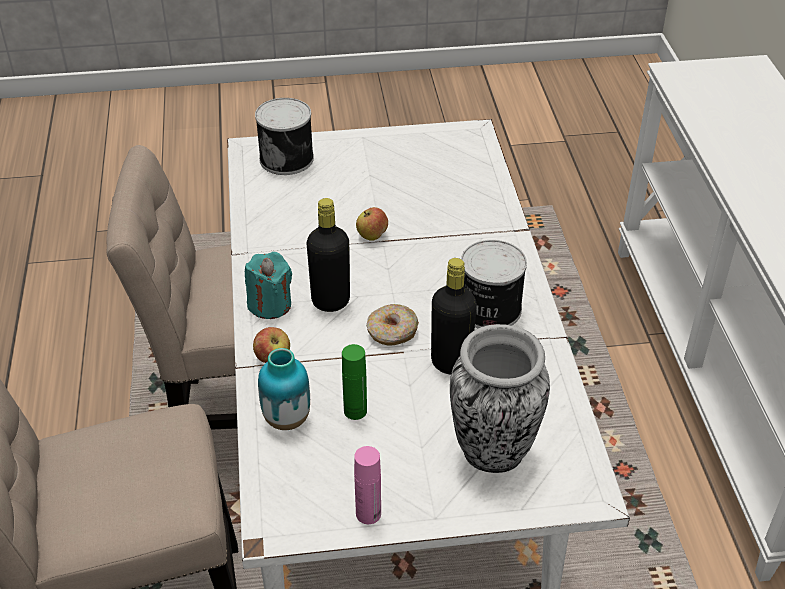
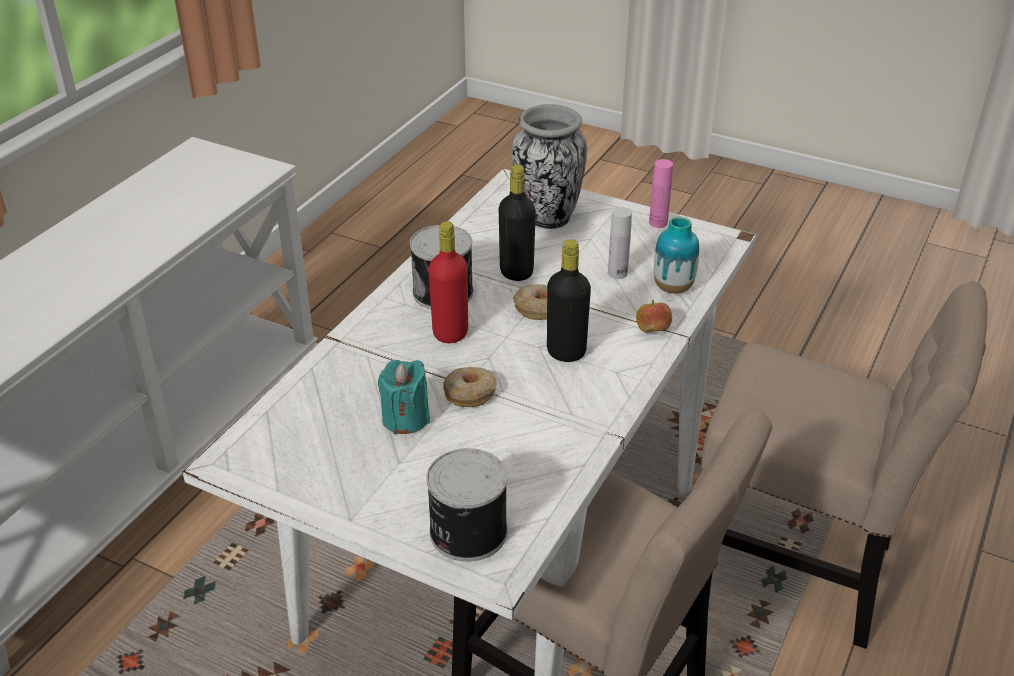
camera: 145 degrees left, 5 degrees down
turquoise candle [245,252,292,319] -> turquoise candle moved to [378,360,430,434]
green bottle [342,344,367,420] -> white bottle [608,207,632,279]
apple [356,207,388,241] -> donut [443,367,497,407]
none -> red bottle [428,221,468,343]

